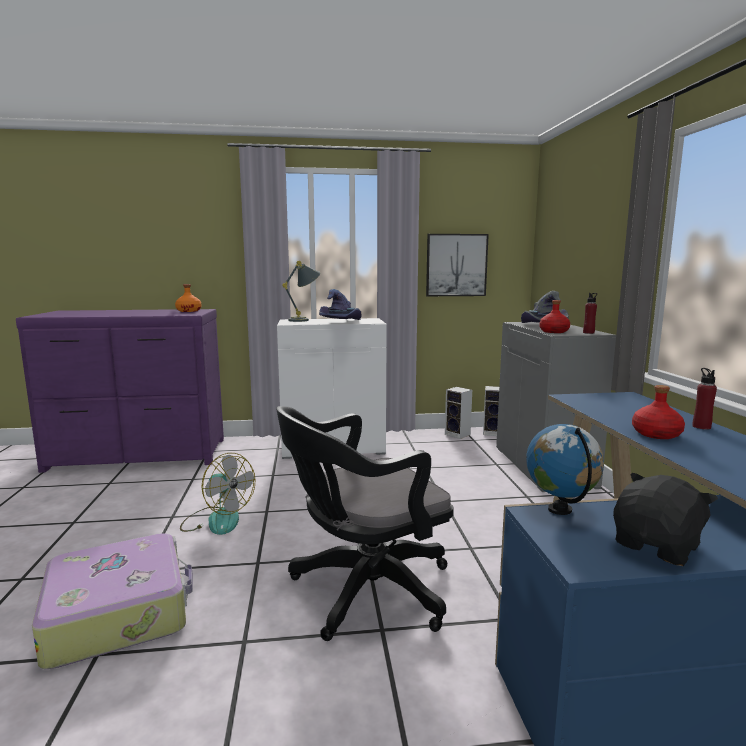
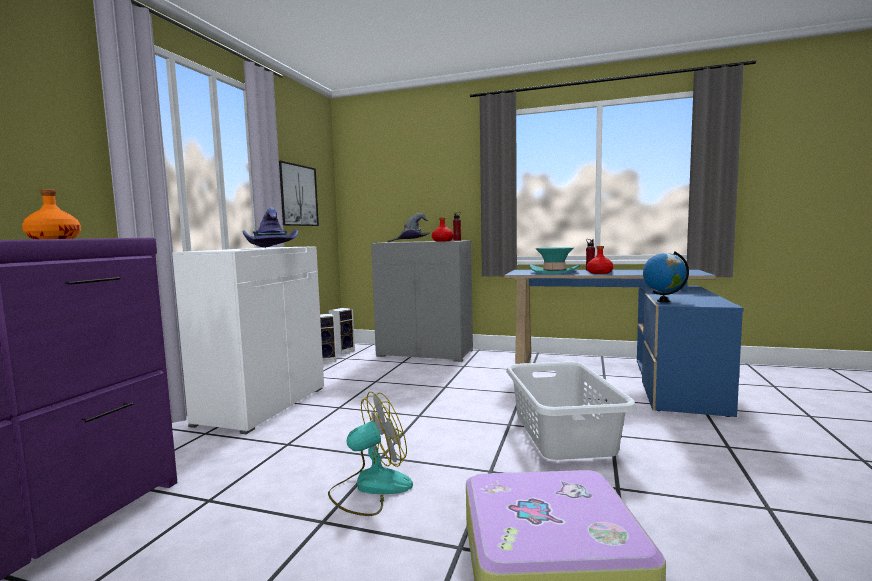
camera: 65 degrees left, 5 degrees down
black office chair [276,406,454,641] -> grey laundry basket [506,361,637,460]
grey table lamp [282,261,320,322] -> none
black plush toy [613,473,718,566] -> none
none -> turquoise hat [530,247,580,274]

